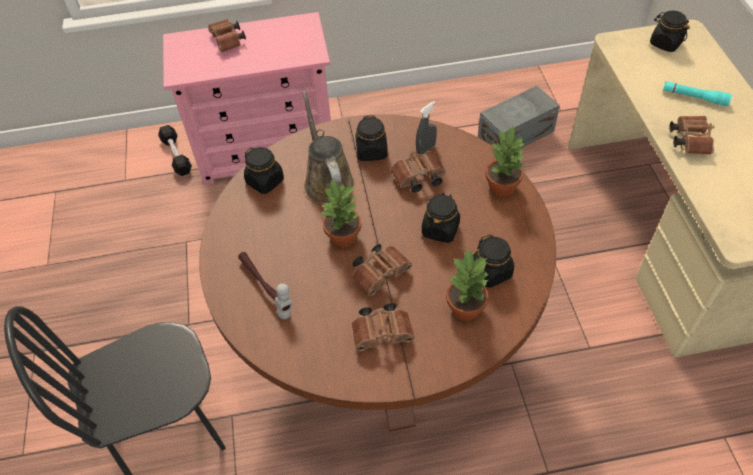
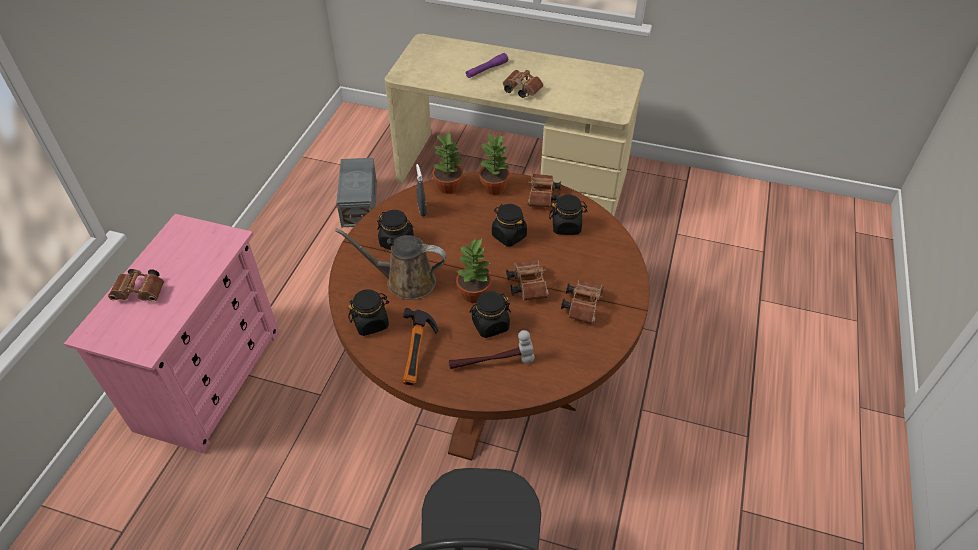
camera: 65 degrees left, 5 degrees down
black dumbbell [158,125,192,176] -> none
brown binoculars [390,151,446,193] -> brown binoculars moved to [528,174,561,207]
potted plant [446,249,489,321] -> potted plant moved to [432,132,463,194]
black jar [650,11,690,52] -> black jar moved to [469,291,511,338]
turquoise flashlight [663,81,732,106] -> purple flashlight [466,53,508,78]
none -> hammer [402,308,439,386]

